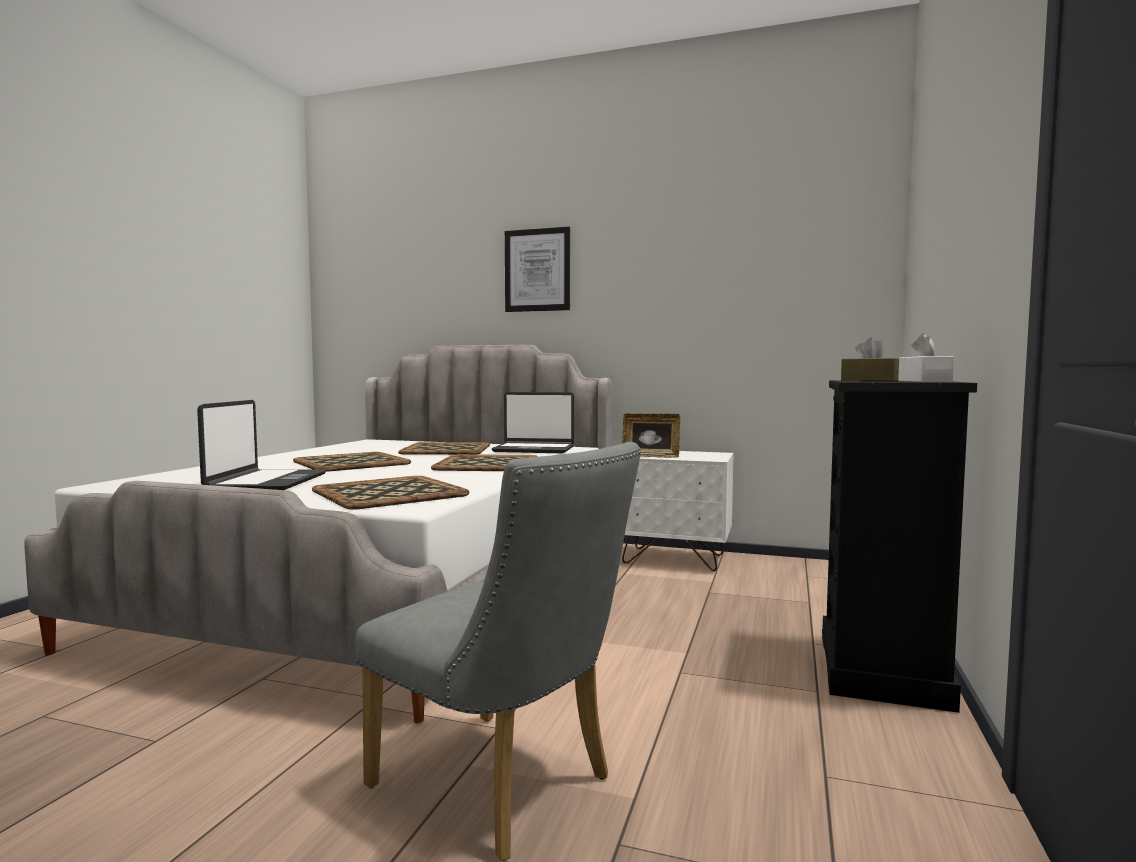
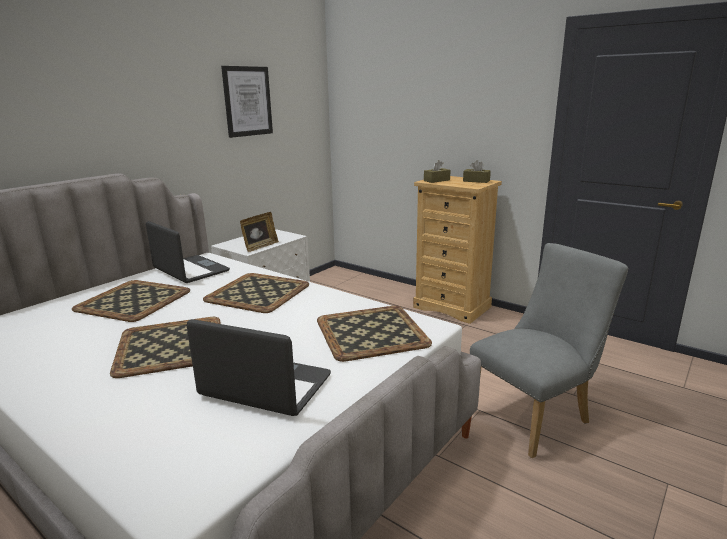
camera: 70 degrees left, 15 degrees up
laptop [492,392,574,453] -> laptop turned 75 degrees counterclockwise [146,221,230,283]
picture [505,227,570,312] -> picture moved to [221,66,273,138]
black dresser [822,380,977,713] -> beige dresser [413,176,502,324]
white tissue box [898,333,954,382] -> brown tissue box [463,160,491,183]

